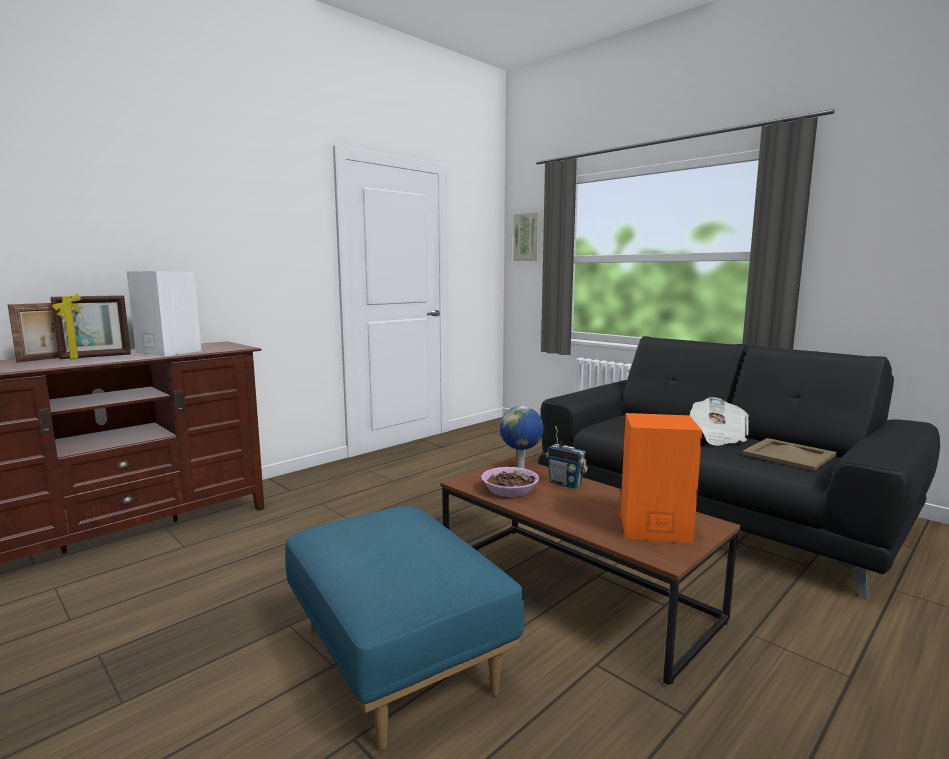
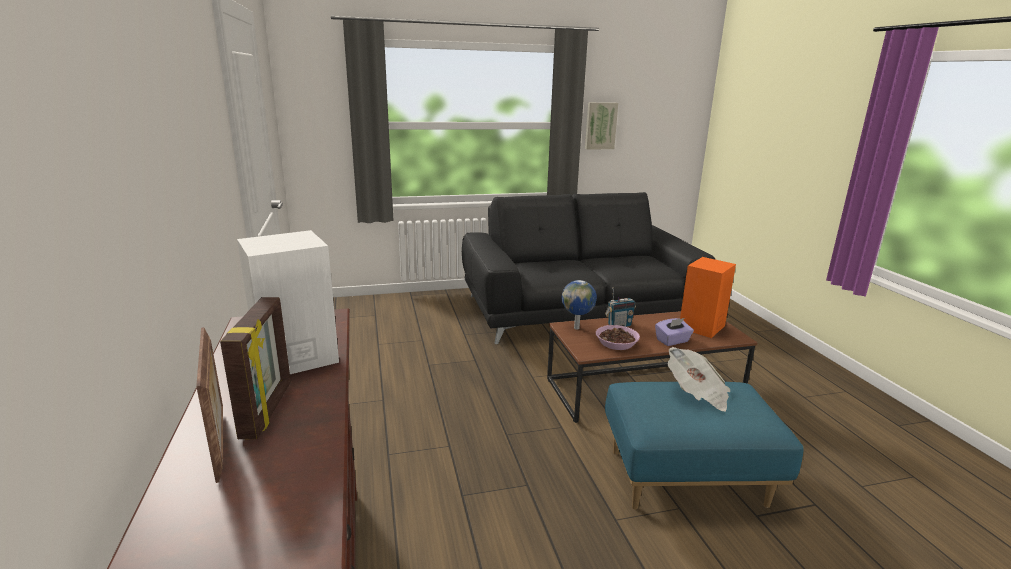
camera: 60 degrees left, 10 degrees up
picture [513,212,541,261] -> picture moved to [585,103,618,150]
newspaper [689,397,749,446] -> newspaper moved to [667,347,730,411]
beige tray [742,438,837,471] -> none
none -> purple tissue box [655,318,694,346]

